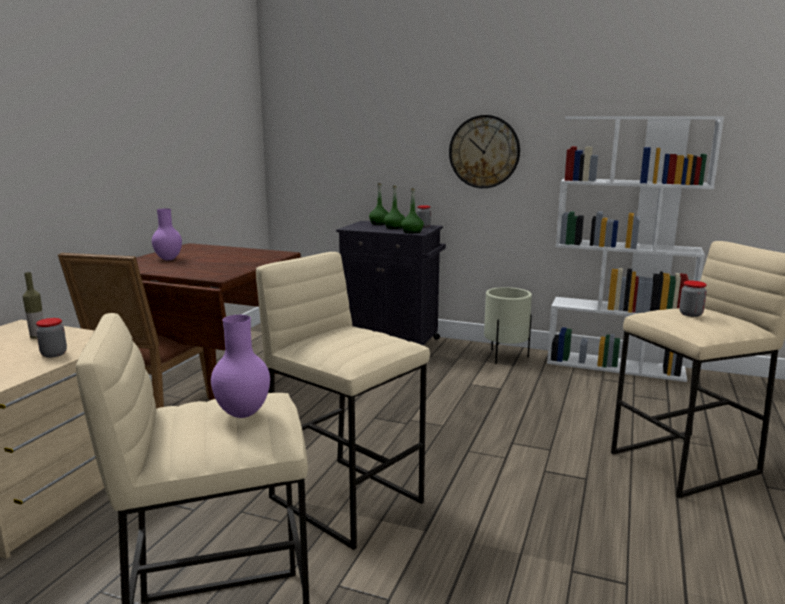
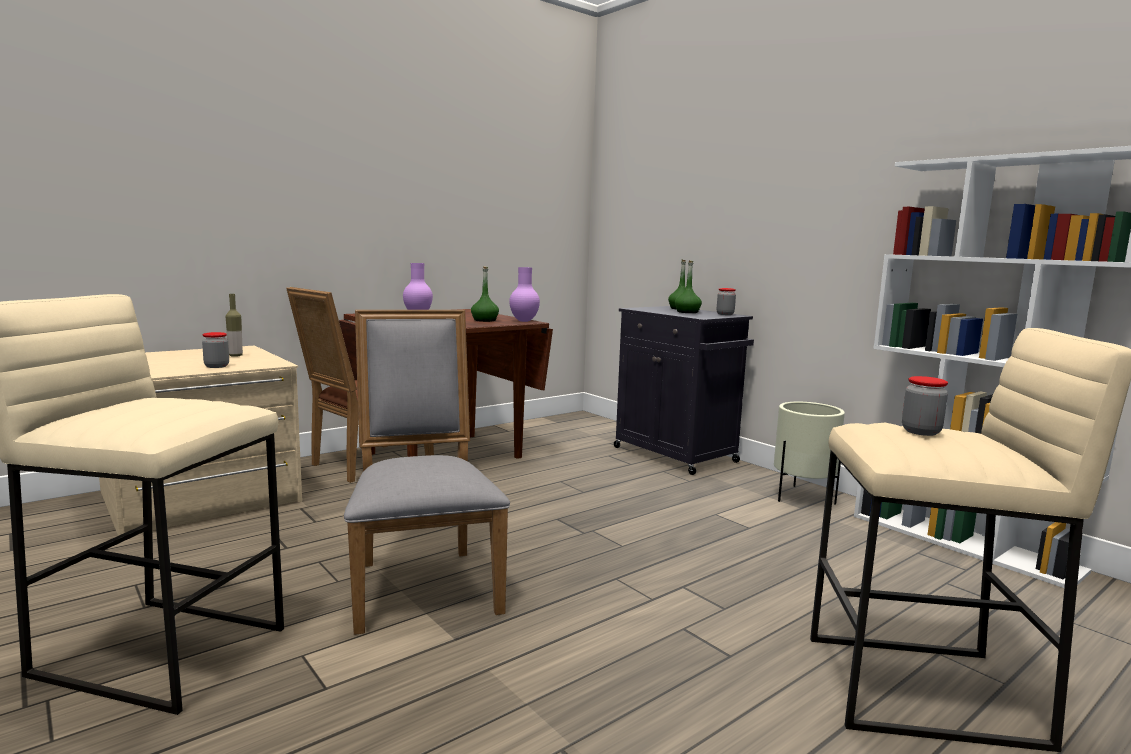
camera: 30 degrees right, 5 degrees down
purple vase [211,315,270,418] -> purple vase moved to [509,267,540,322]
beige stool [256,252,430,550] -> grey chair [344,310,510,635]
green bottle [401,188,424,233] -> green bottle moved to [471,266,499,322]
wall clock [449,115,520,188] -> none

